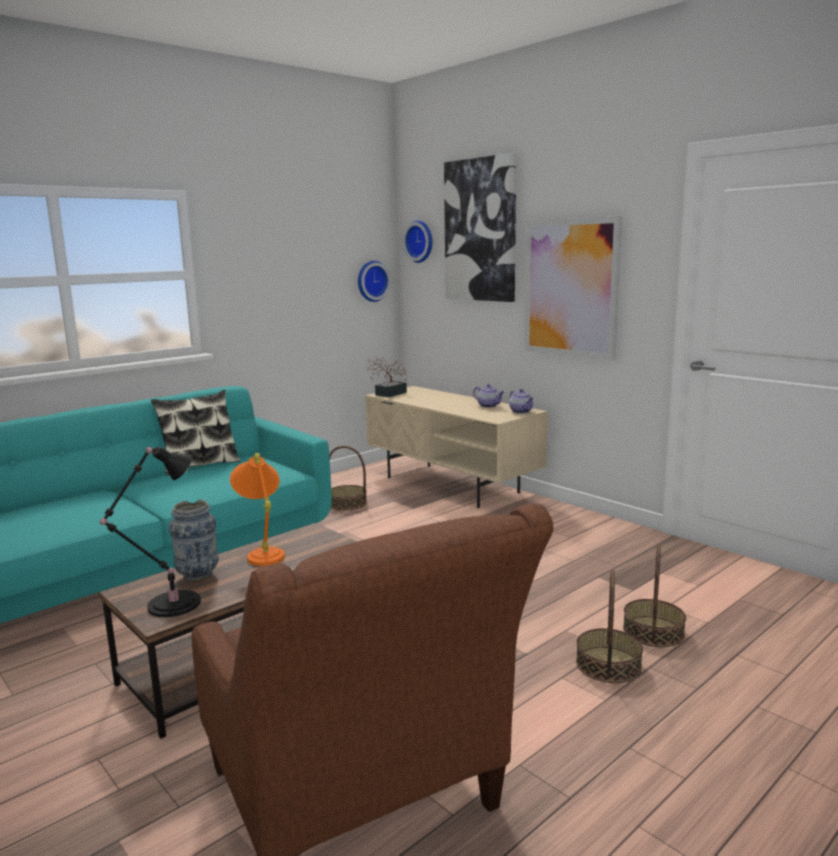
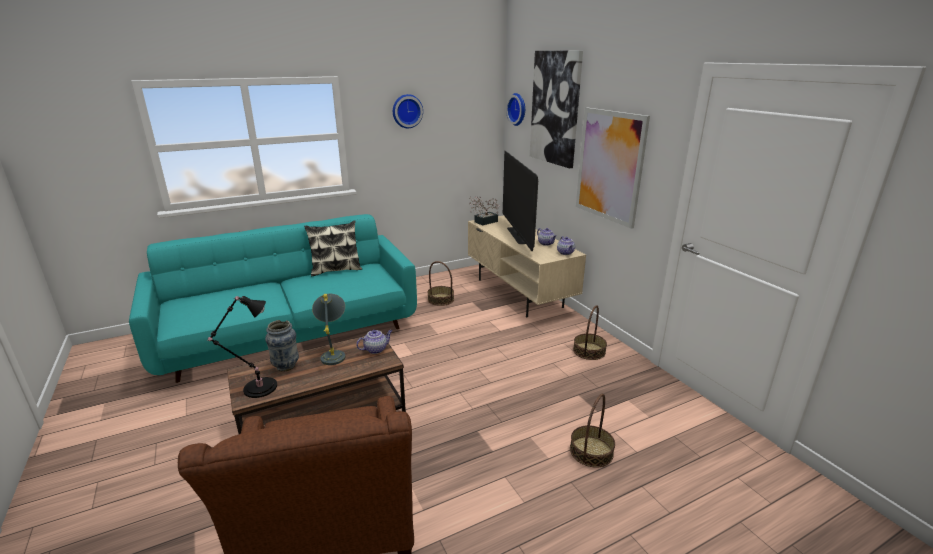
camera: 15 degrees right, 10 degrees up
orange table lamp [230,453,285,566] -> grey table lamp [312,294,345,365]
wall clock [358,261,391,302] -> wall clock moved to [393,94,423,128]
basket [576,570,643,683] -> basket moved to [573,305,607,360]
none -> teapot [356,330,392,354]
none -> television [503,151,538,251]

